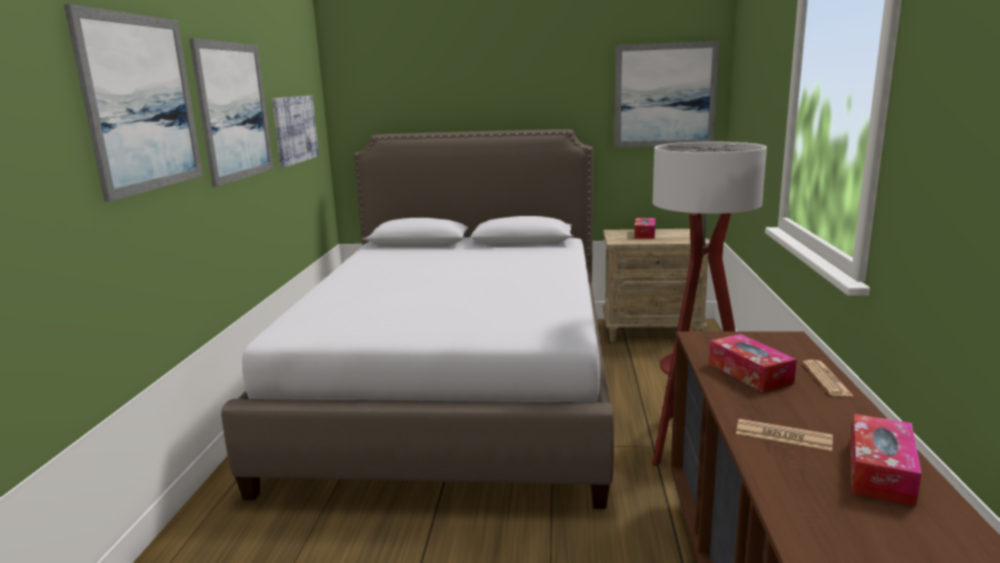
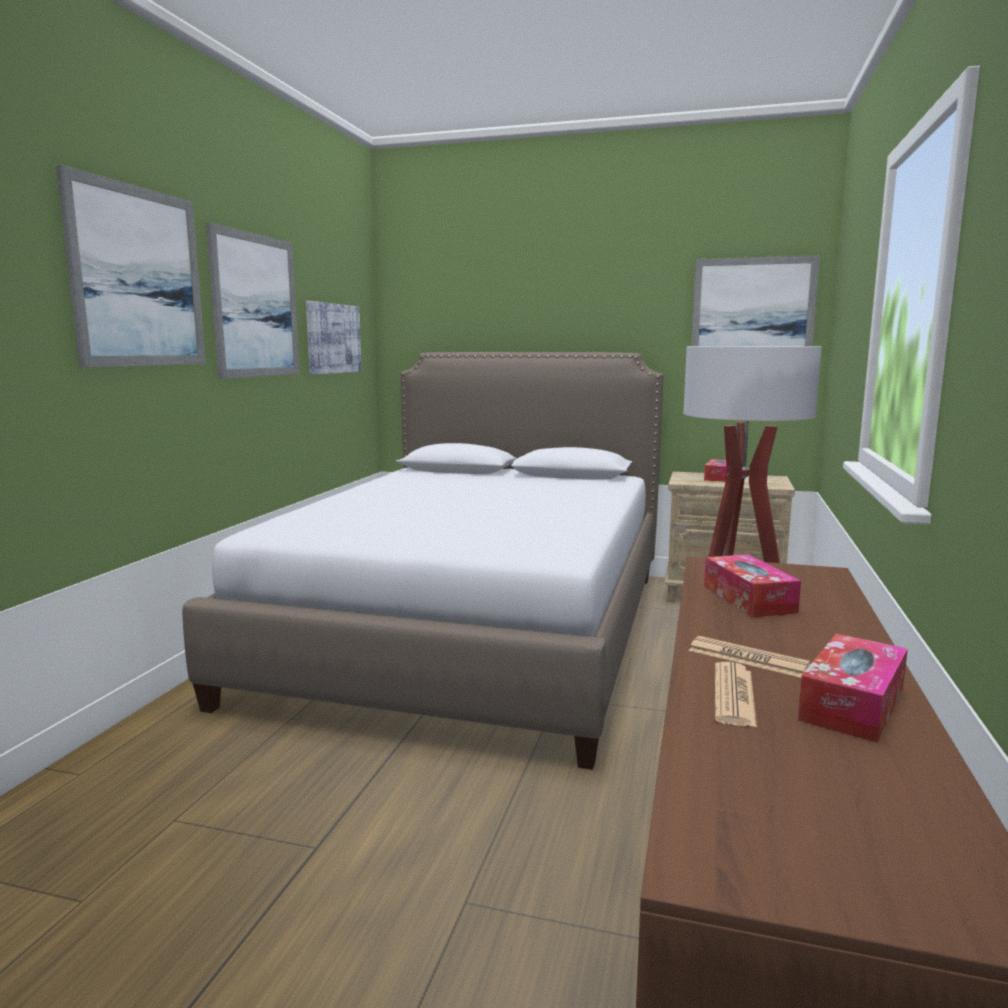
camera: 10 degrees right, 5 degrees down
newspaper [803,360,853,396] -> newspaper moved to [715,662,757,727]

